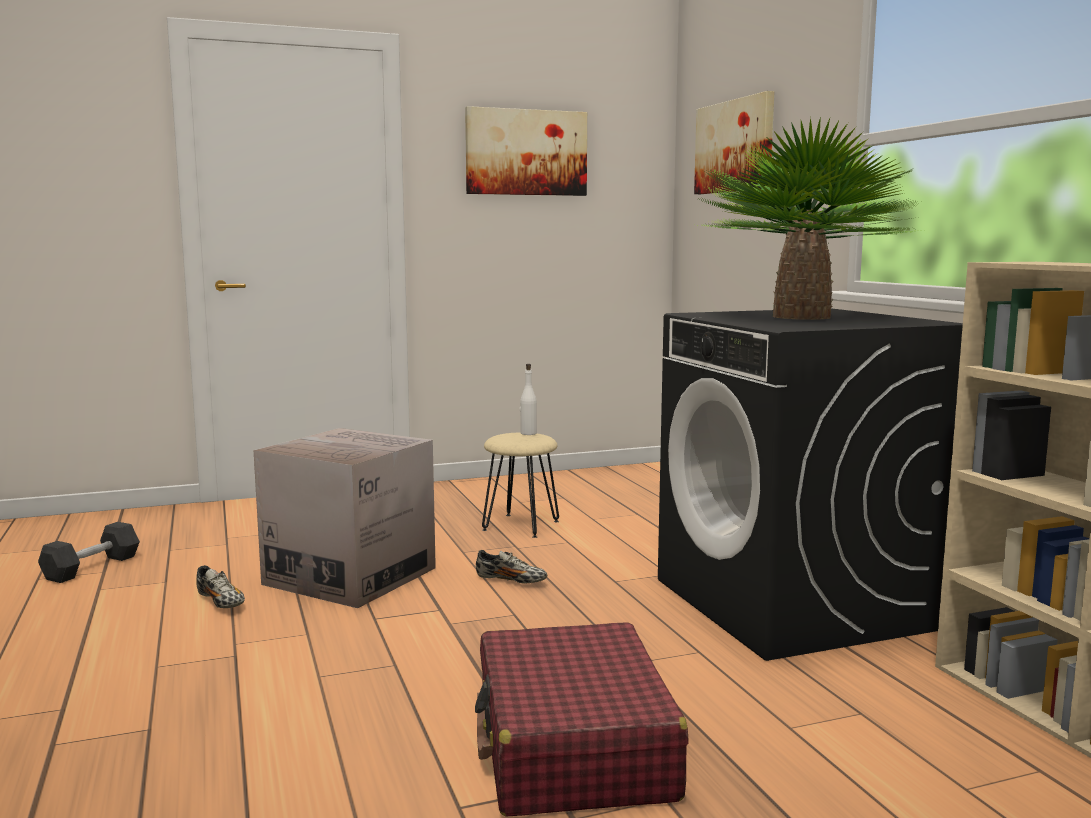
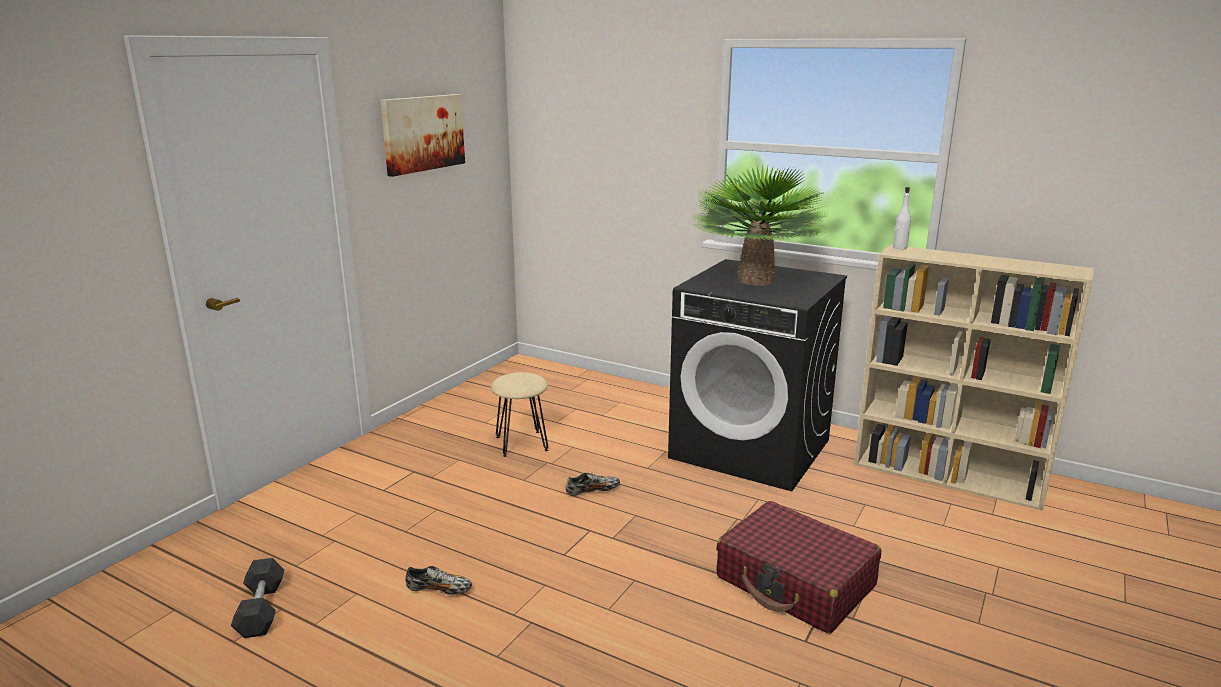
camera: 40 degrees left, 10 degrees up
cardboard box [254,428,436,608] -> none
white bottle [520,364,537,435] -> white bottle moved to [893,187,911,249]
picture [694,91,774,194] -> none

